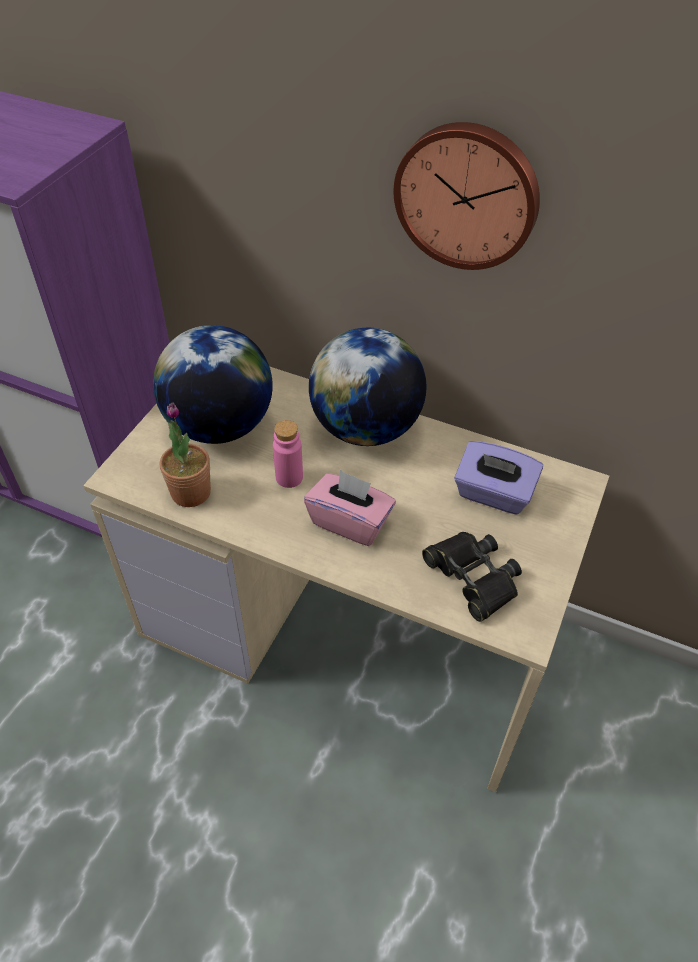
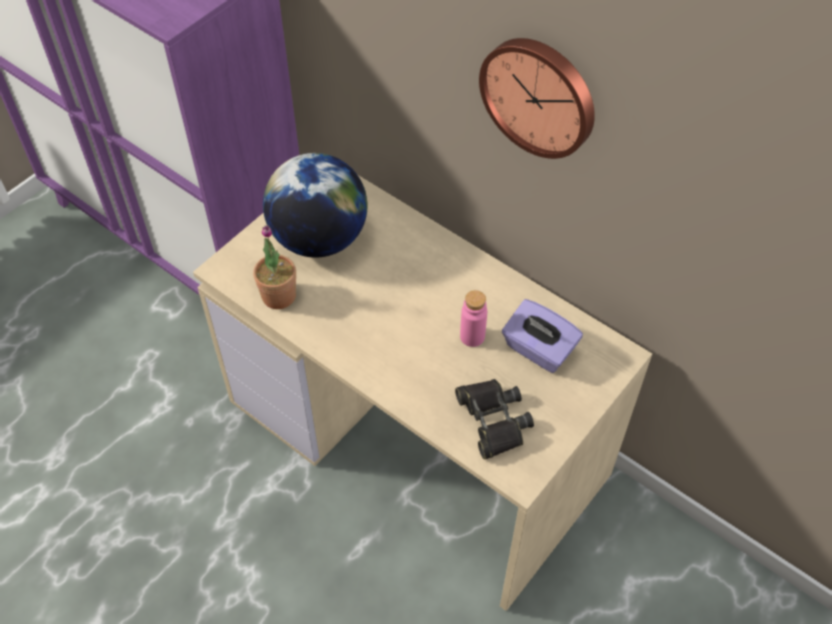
camera: 15 degrees right, 5 degrees up
pink bottle [273,420,303,488] -> pink bottle moved to [460,290,487,347]
pink tissue box [304,470,396,546] -> none
globe [309,328,426,446] -> none

